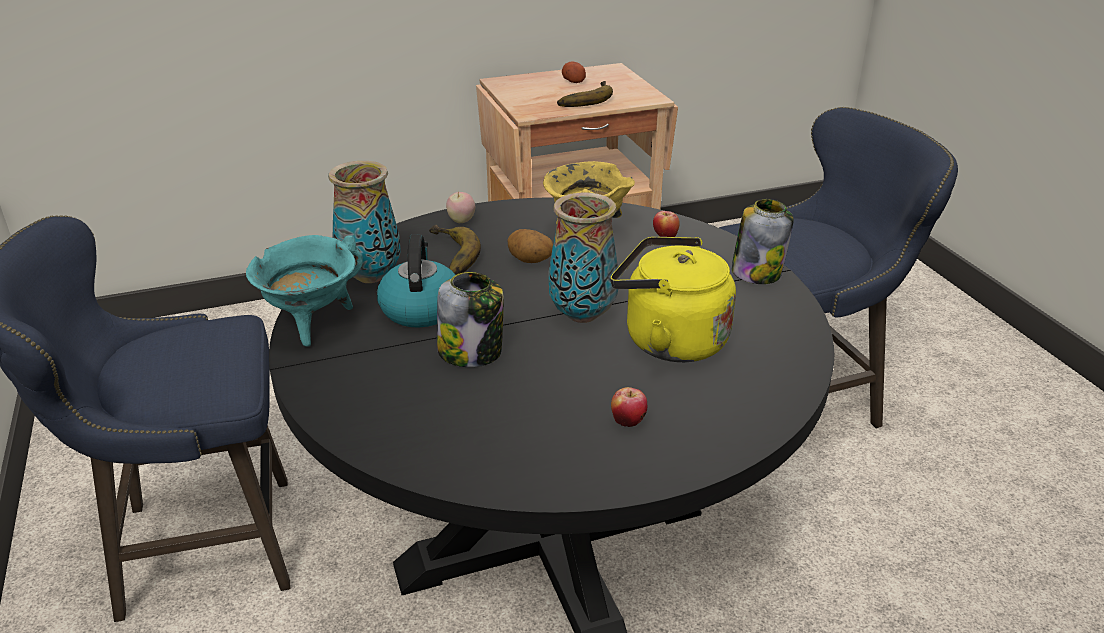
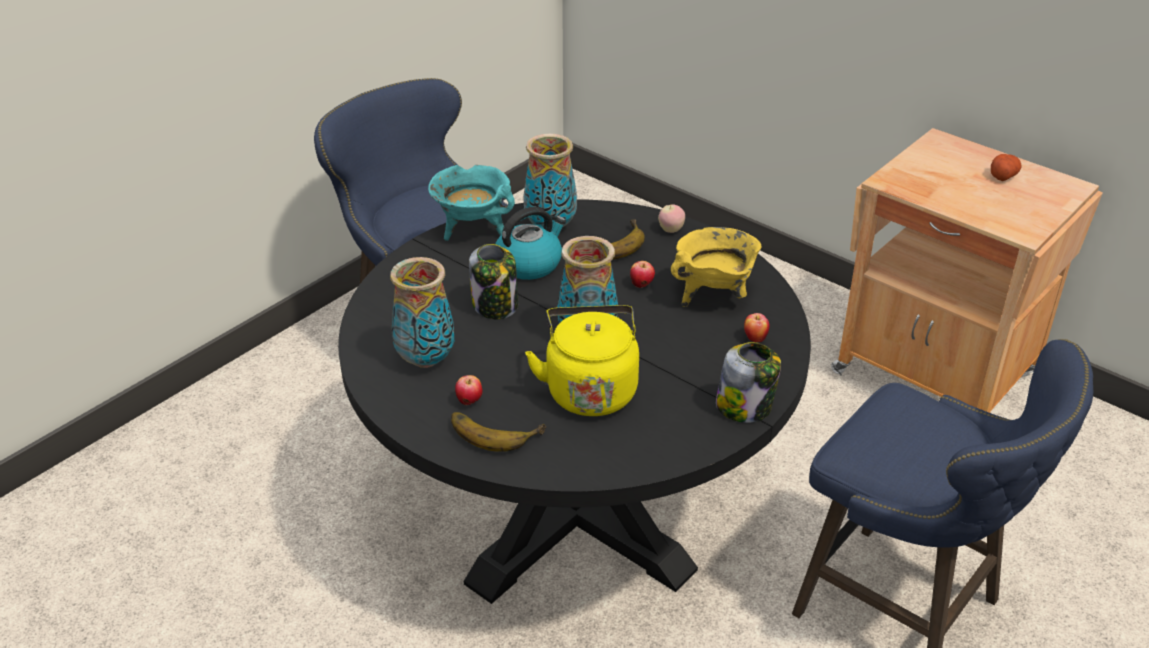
camera: 60 degrees right, 5 degrees up
potato [508,229,553,263] -> apple [630,261,655,288]
banana [557,81,613,107] -> banana moved to [451,412,546,452]
none -> vase [390,257,454,368]

